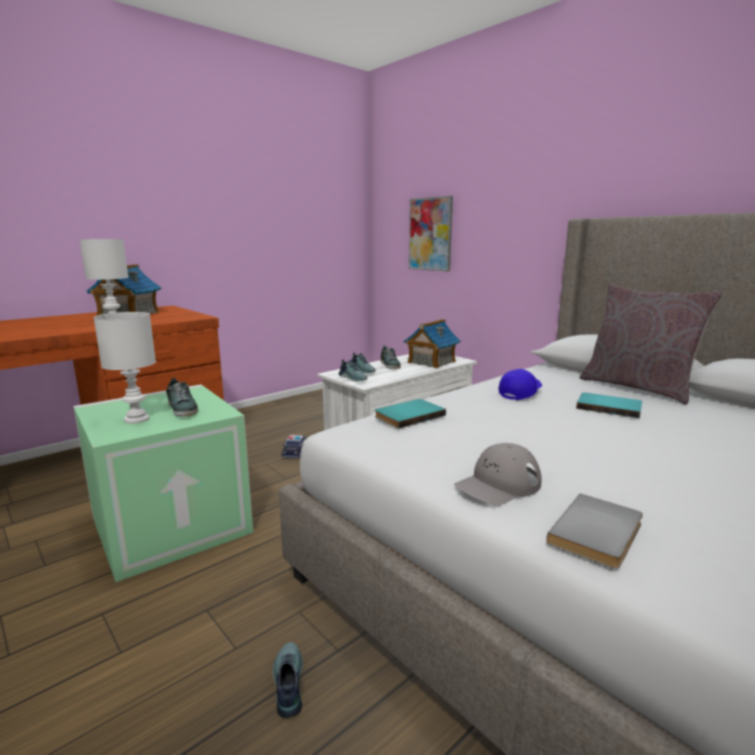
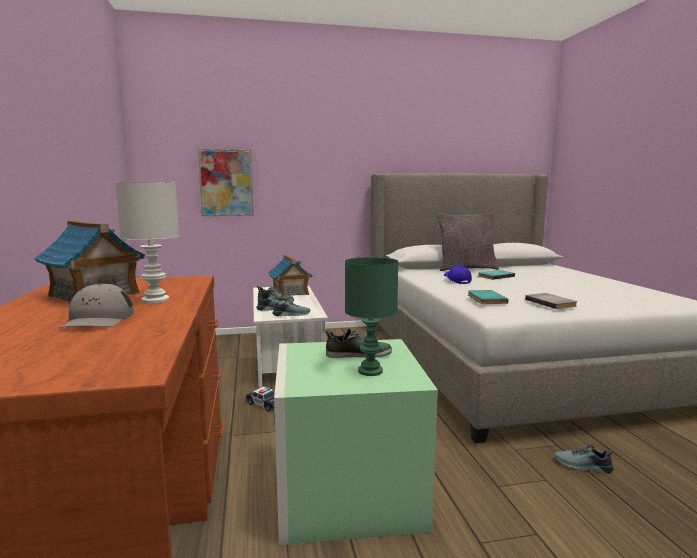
camera: 60 degrees left, 5 degrees down
white table lamp [93,312,156,424] -> green table lamp [345,257,399,376]
grey cap [454,443,542,506] -> grey cap moved to [59,284,134,328]
grey book [546,494,643,569] -> grey book moved to [525,293,577,309]

